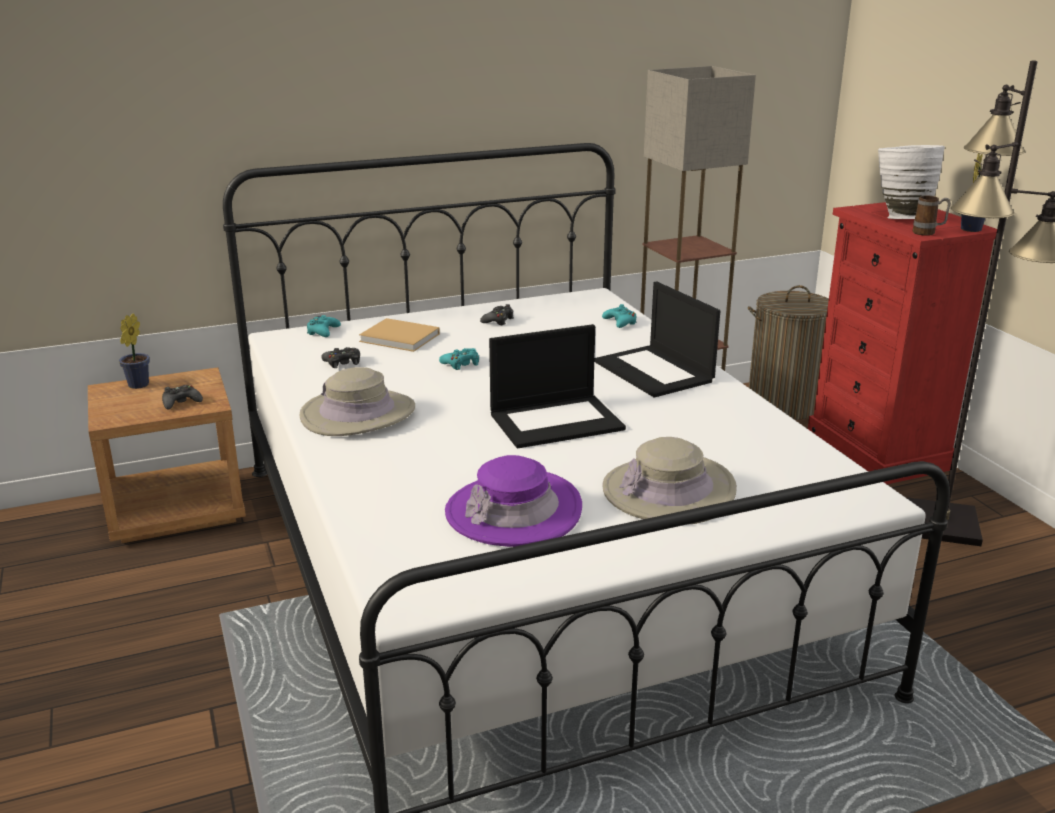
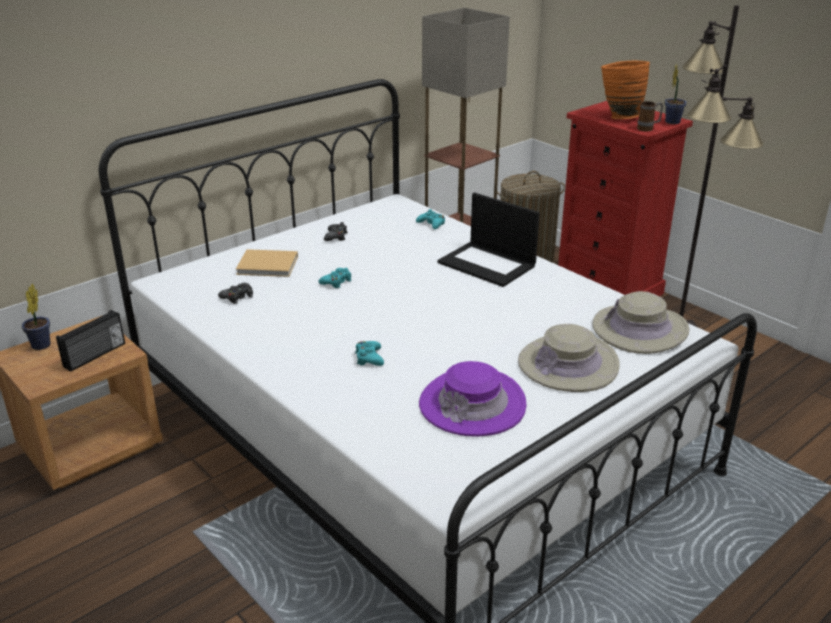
camera: 20 degrees left, 5 degrees up
black game controller [162,385,203,409] -> radio [56,310,125,372]
beige hat [300,367,415,436] -> beige hat moved to [592,291,689,354]
turquoise game controller [307,315,341,337] -> turquoise game controller moved to [355,341,384,366]
laptop [489,324,626,448] -> none
white vase [878,145,945,219] -> orange vase [601,61,650,119]

